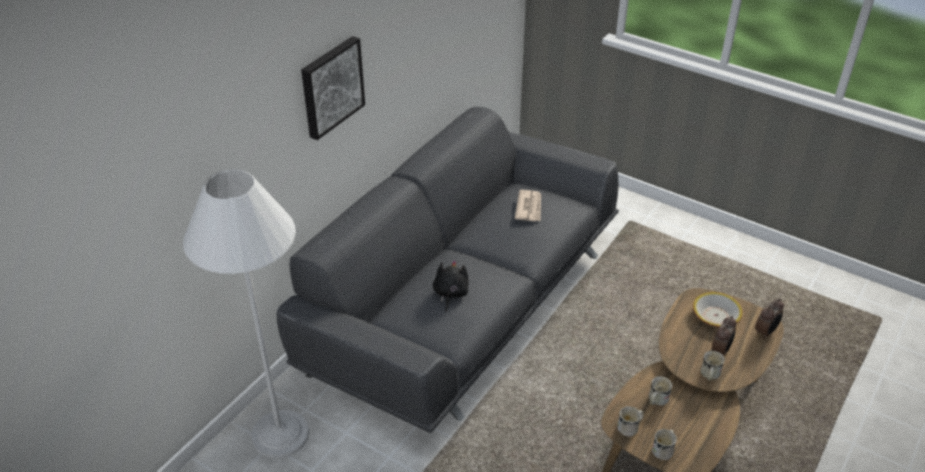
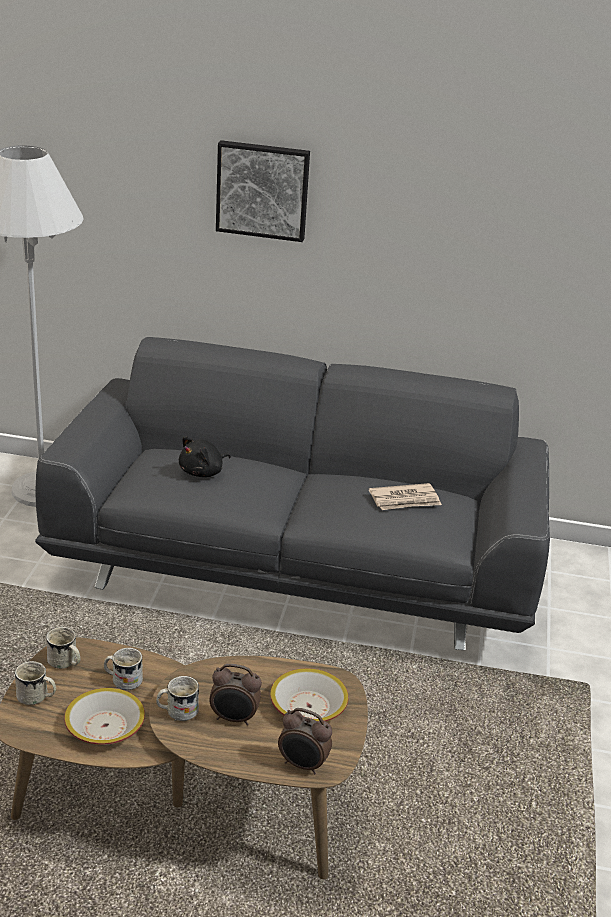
camera: 65 degrees right, 10 degrees down
black plush toy [433,260,469,312] -> black plush toy turned 150 degrees clockwise [179,436,231,477]
none -> bowl [64,688,145,745]

